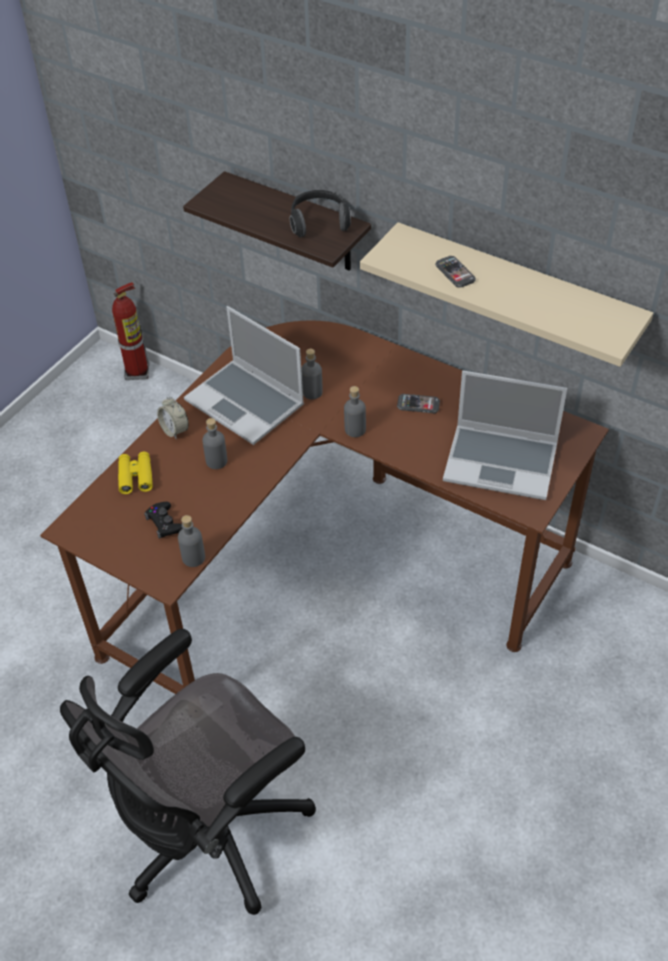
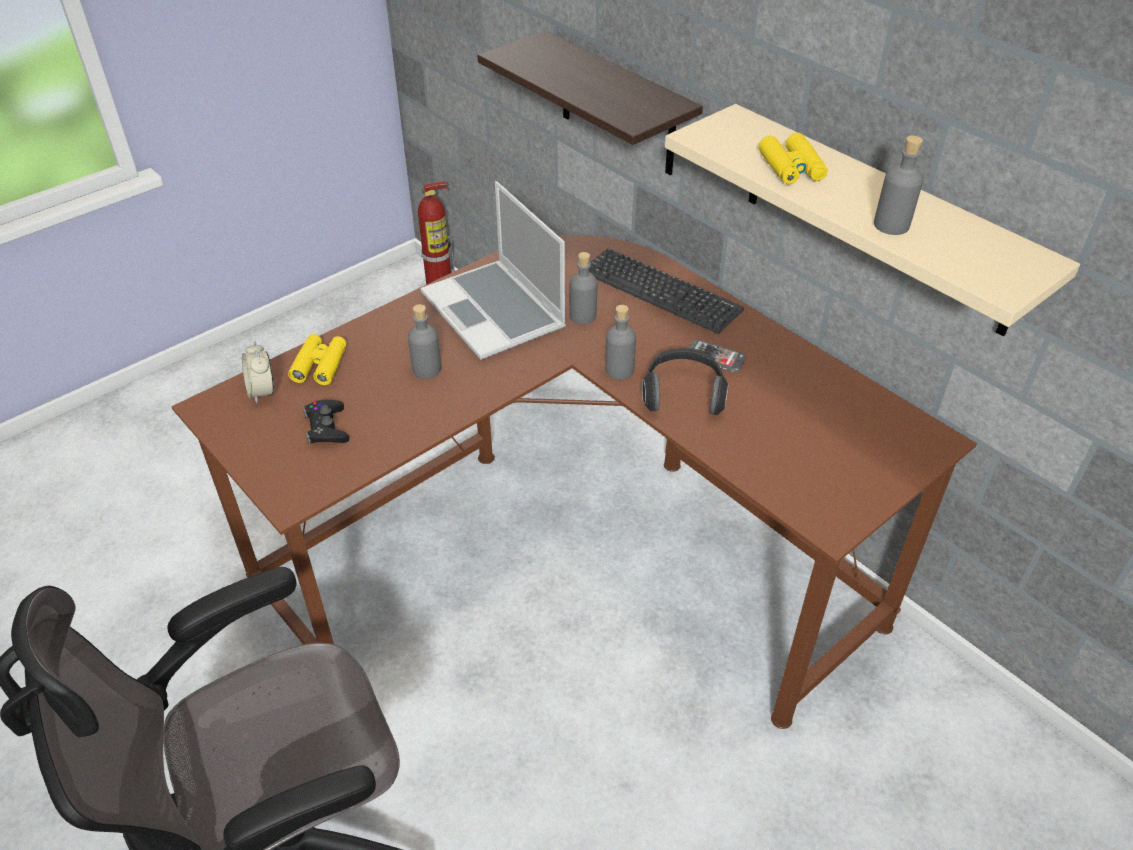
camera: 15 degrees right, 5 degrees down
alarm clock [157,396,189,440] -> alarm clock moved to [242,341,274,404]
grey bottle [178,515,205,567] -> grey bottle moved to [874,135,923,235]
headphones [290,190,351,237] -> headphones moved to [642,348,729,415]
phone [435,256,476,288] -> yellow binoculars [759,133,828,184]
laptop [443,371,567,500] -> none
none -> keyboard [589,248,744,334]

